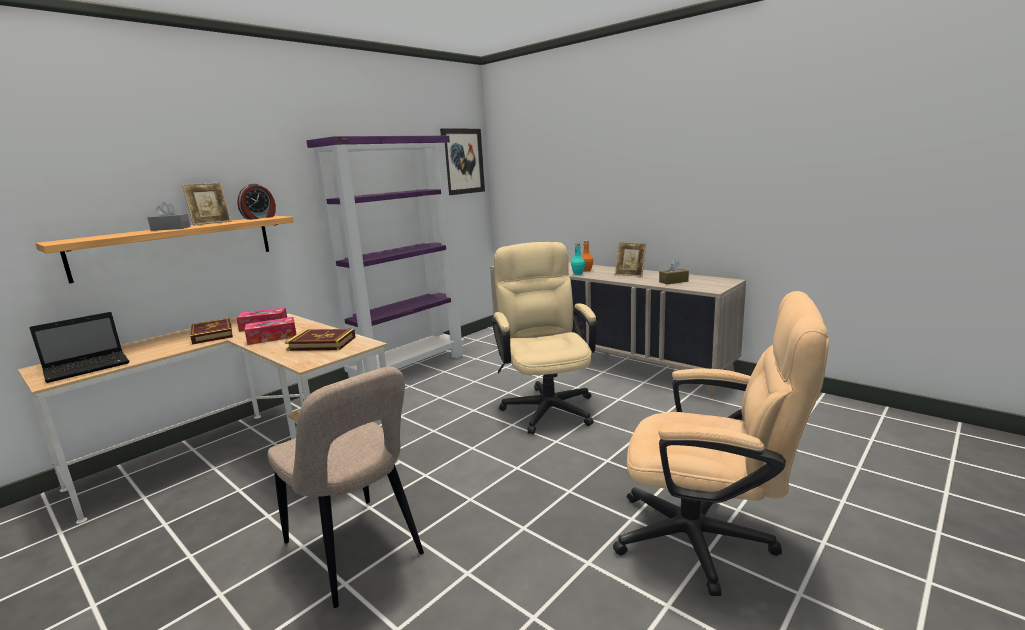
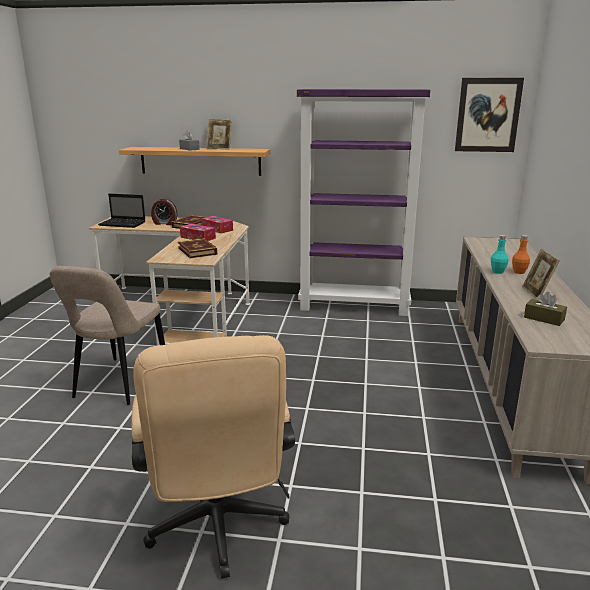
camera: 55 degrees right, 5 degrees up
alarm clock [237,184,276,220] -> alarm clock moved to [151,198,177,225]
beige office chair [492,242,597,434] -> none

